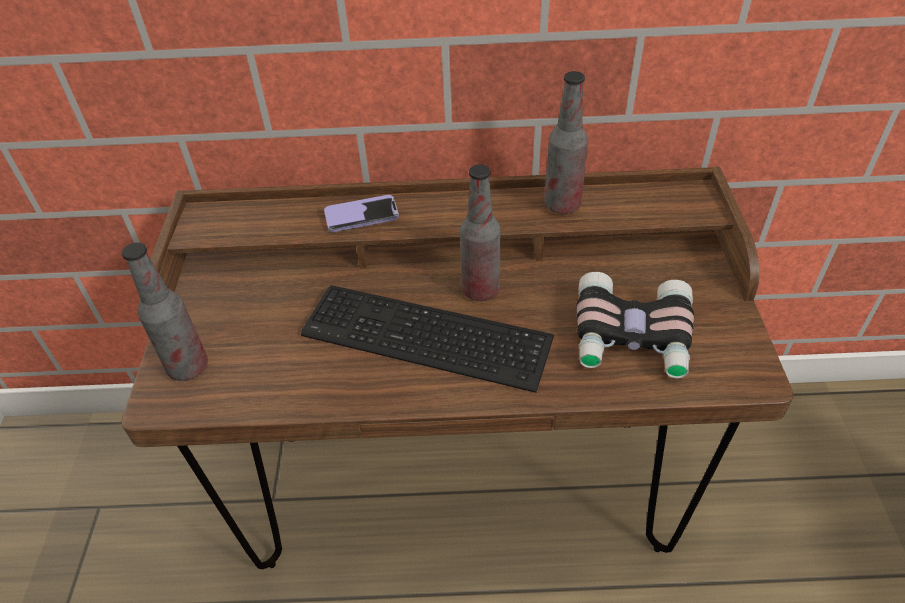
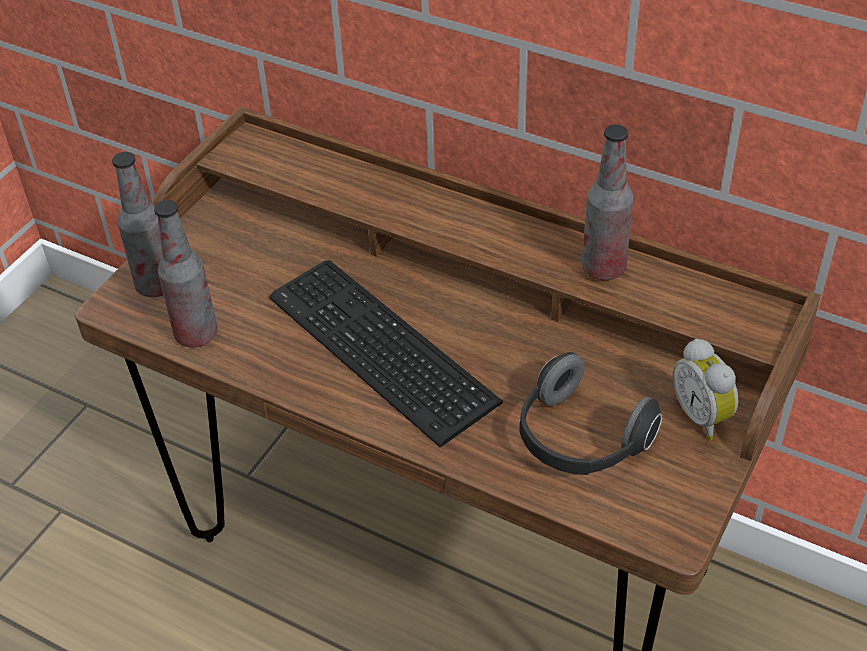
camera: 30 degrees right, 0 degrees up
phone [324,195,399,232] -> none
bottle [460,164,500,301] -> bottle moved to [154,200,218,347]
binoculars [576,272,694,378] -> headphones [519,352,662,475]
none -> alarm clock [672,339,738,440]

